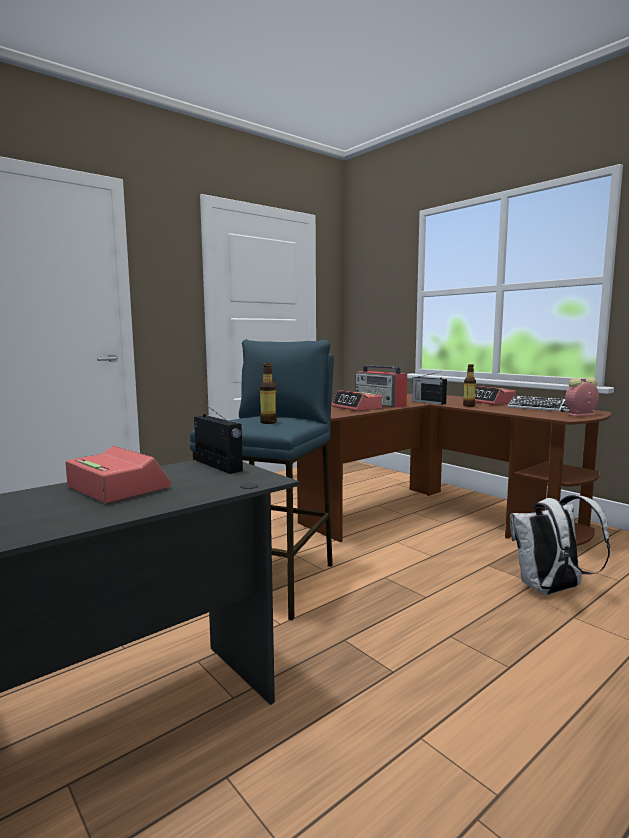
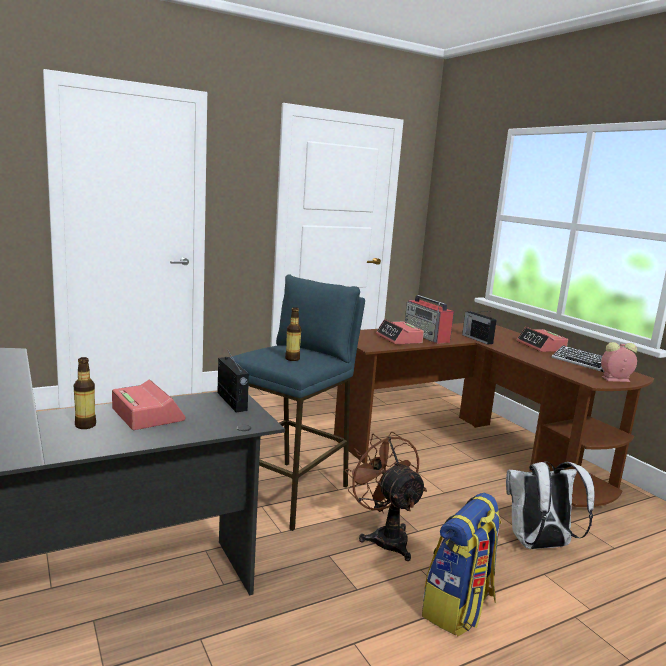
camera: 10 degrees right, 5 degrees up
bottle [463,364,476,407] -> bottle moved to [74,357,96,429]
none -> brown fan [345,432,427,561]
none -> backpack [422,493,501,637]

